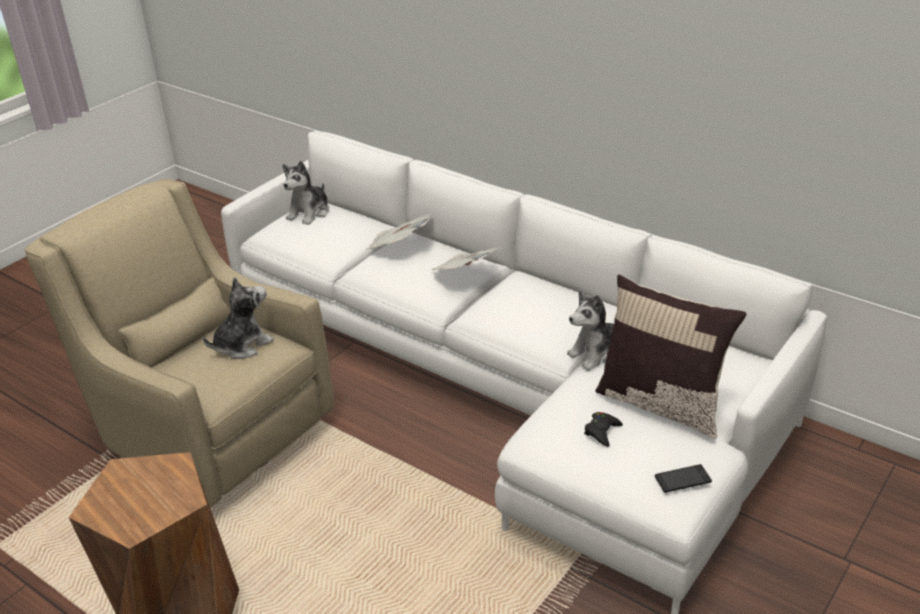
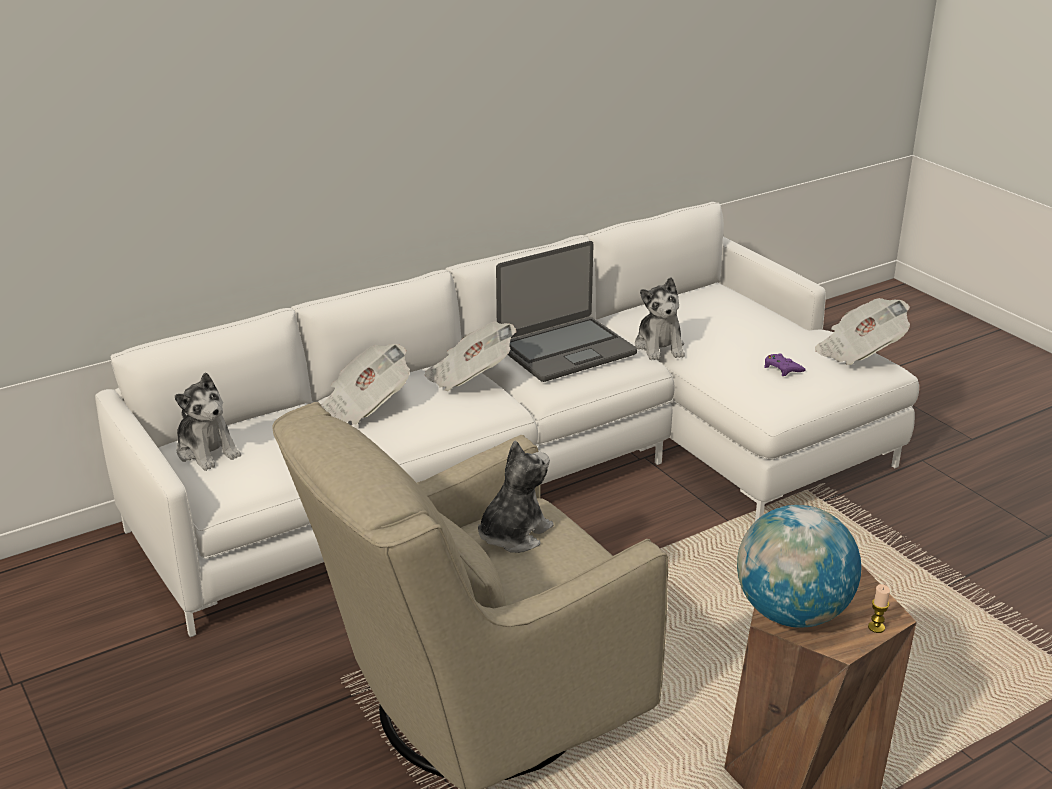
camera: 70 degrees left, 5 degrees down
plush toy [203,277,274,359] -> plush toy turned 60 degrees clockwise [478,440,554,553]
black game controller [584,412,623,447] -> purple game controller [764,353,806,376]
pillow [595,275,747,439] -> none
phone [655,464,712,493] -> newspaper [815,298,910,365]
none -> laptop [496,241,637,382]
none -> globe [737,505,861,628]
none -> candle [868,584,890,633]

